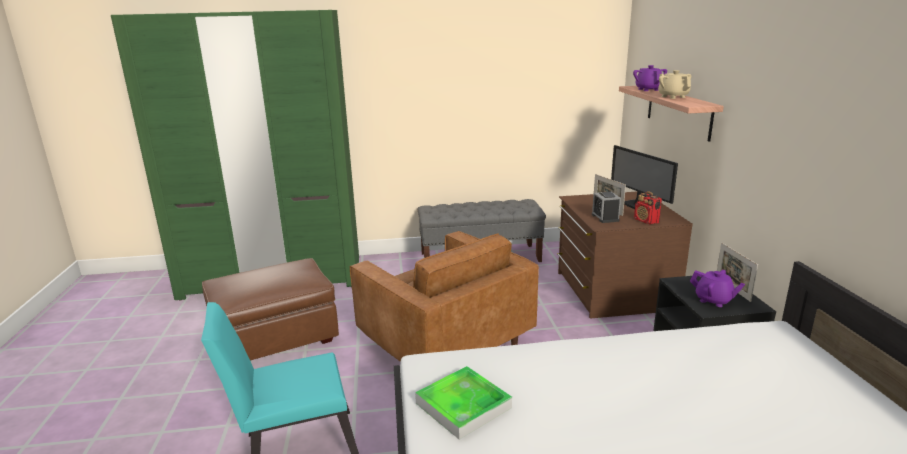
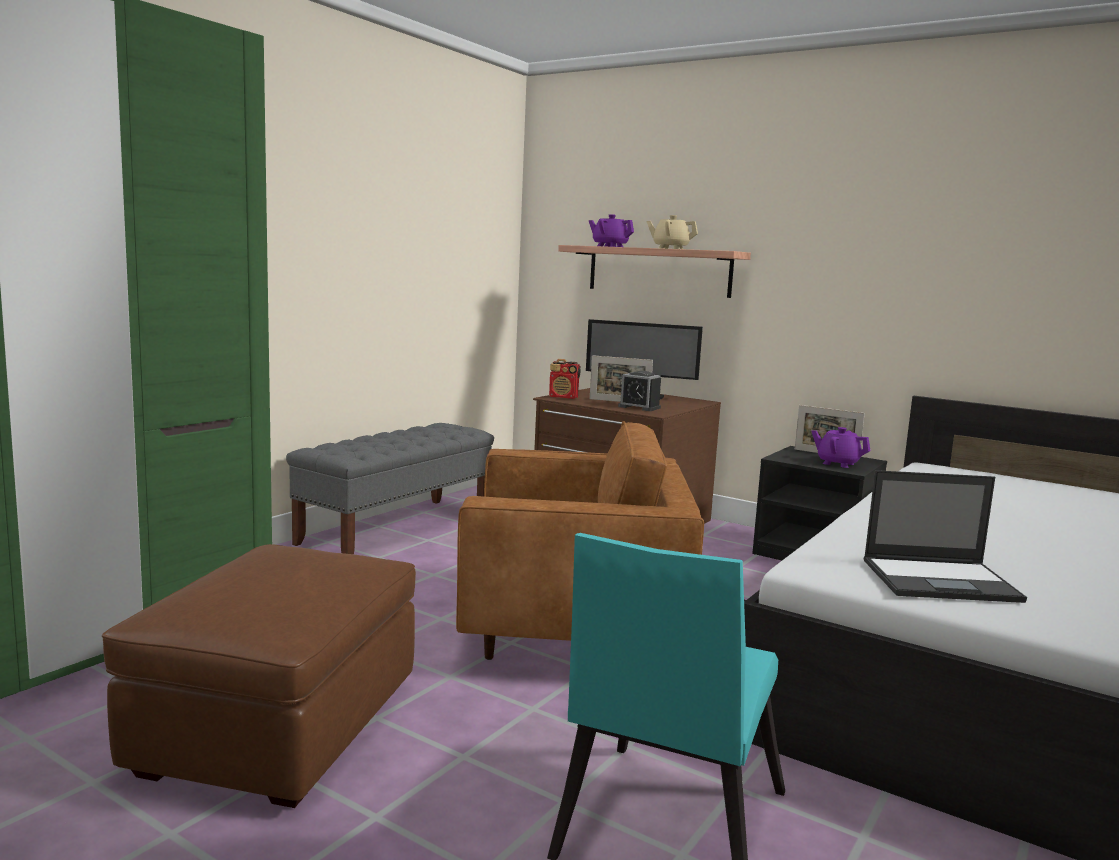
camera: 50 degrees left, 10 degrees down
tray [415,366,512,440] -> laptop [864,470,1027,603]
radio [634,191,662,225] -> radio moved to [549,359,581,399]
purple teapot [690,270,745,307] -> purple teapot turned 135 degrees counterclockwise [811,427,870,468]

